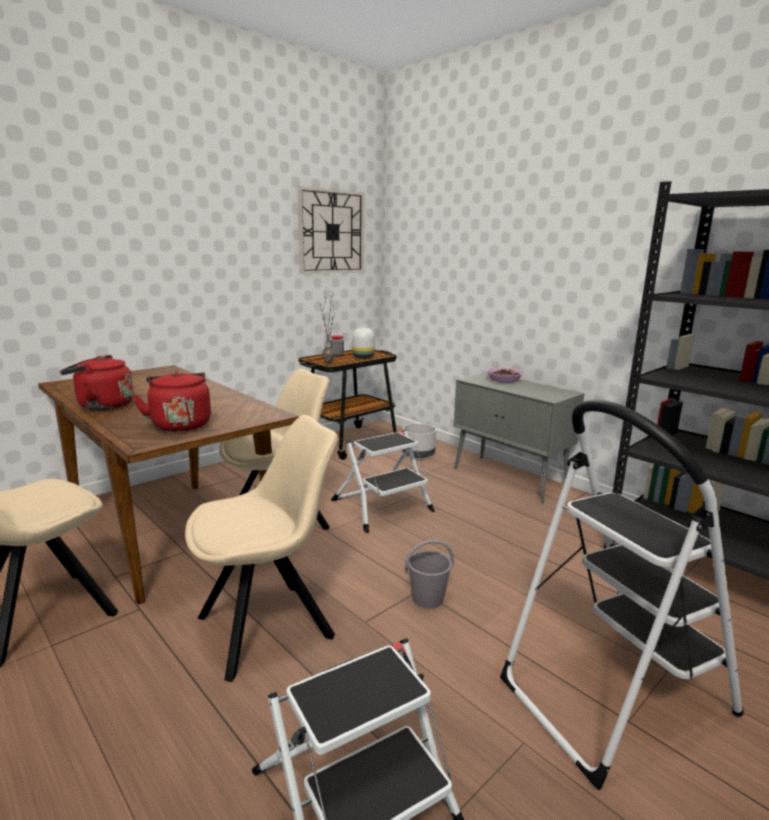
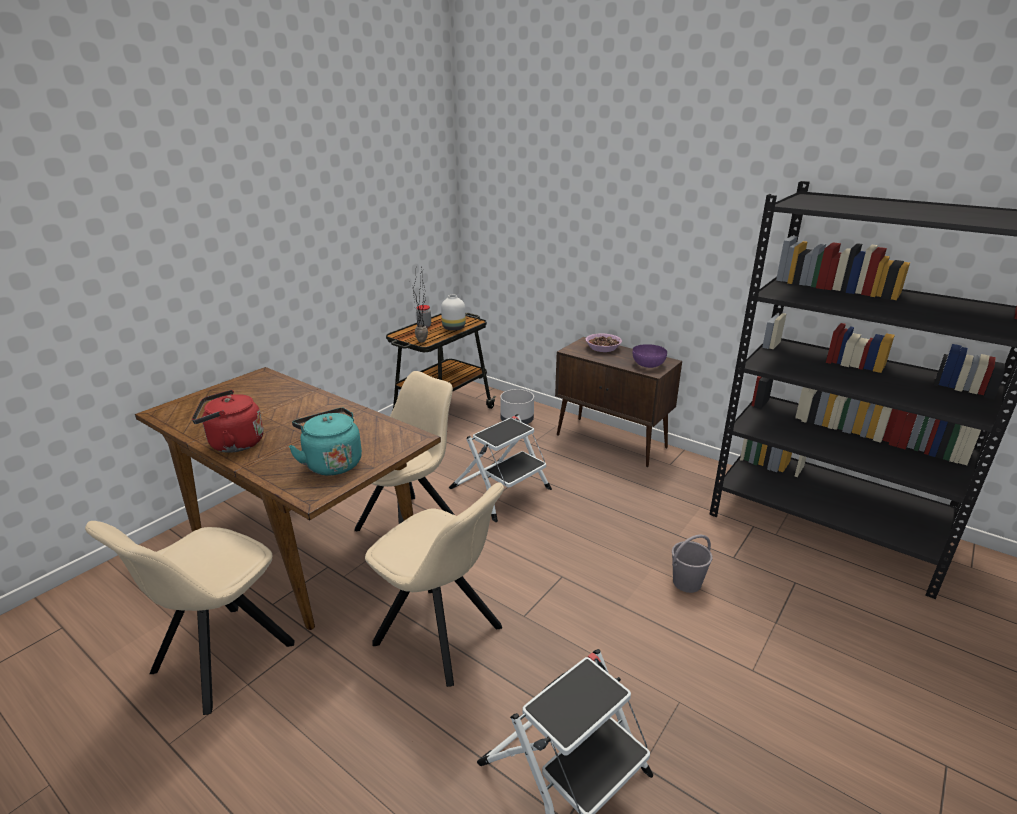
camera: 10 degrees left, 10 degrees up
red kettle [133,371,211,432] -> turquoise kettle [288,408,362,476]
beige chair [185,415,338,682] -> beige chair turned 75 degrees clockwise [365,483,504,687]
wall clock [298,186,364,274] -> none
grey bucket [405,540,454,609] -> grey bucket moved to [672,535,713,593]
grey cabinet [453,373,584,503] -> brown cabinet [555,337,682,467]
step ladder [500,400,744,790] -> none
none -> purple bowl [633,344,667,368]

